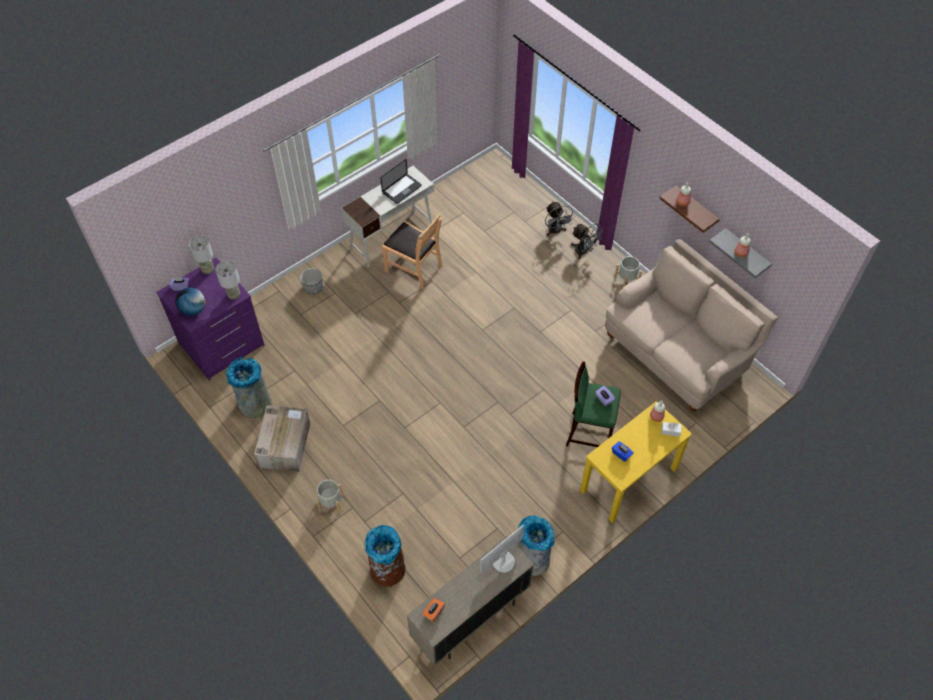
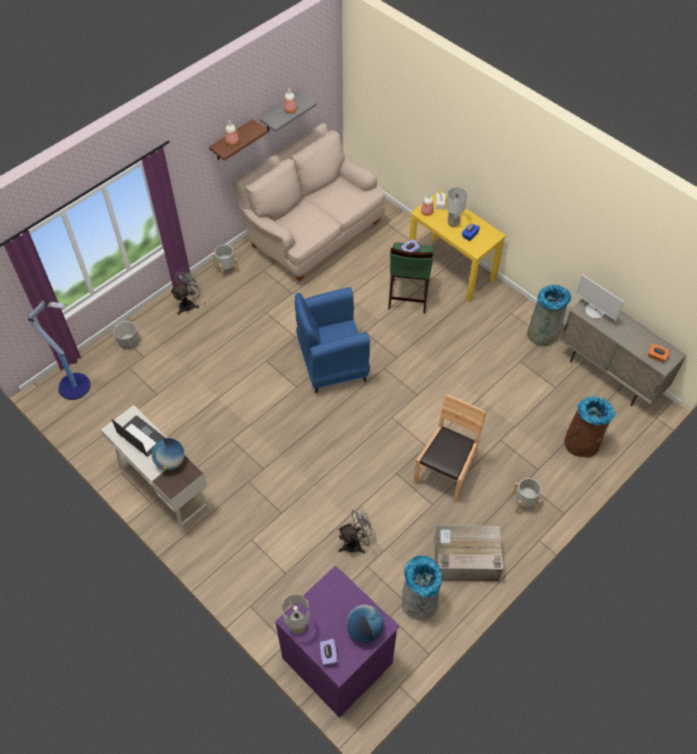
camera: 95 degrees left, 0 degrees up
grey table lamp [215,261,240,300] -> grey table lamp moved to [446,187,467,227]
planter [300,268,323,294] -> planter moved to [113,321,139,349]
brown chair [382,213,443,289] -> brown chair moved to [414,395,486,502]
grey fan [545,201,575,236] -> grey fan moved to [338,507,377,554]
none -> floor lamp [28,300,91,400]
none -> globe [152,438,185,470]
none -> blue armchair [295,287,370,393]

